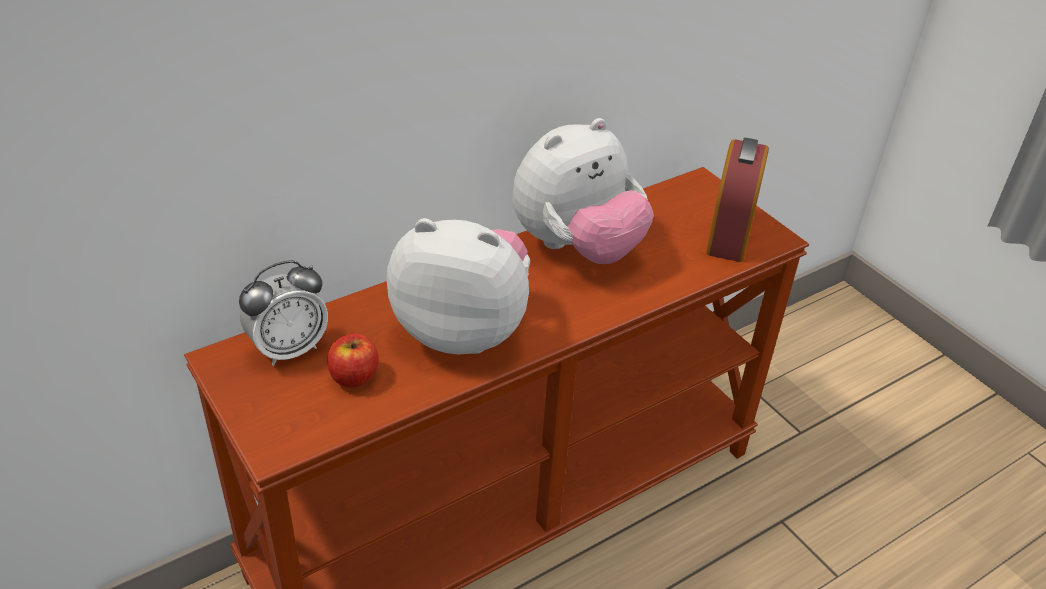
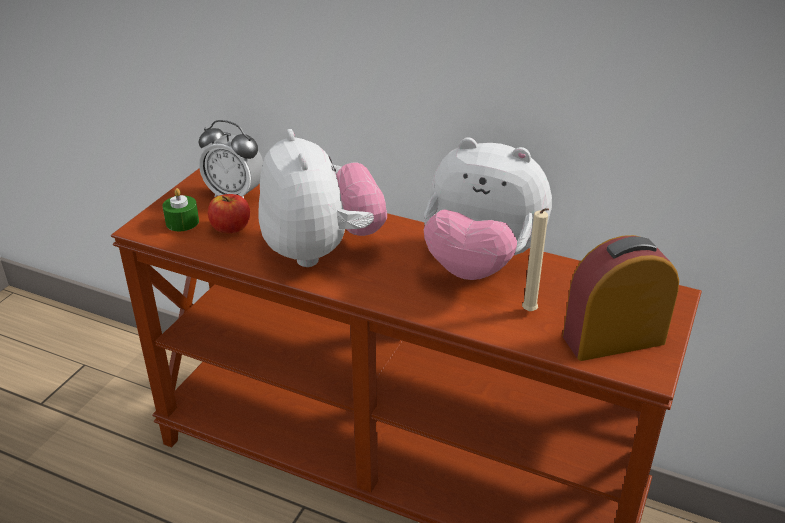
camera: 60 degrees right, 5 degrees down
none -> green candle [163,188,199,231]
none -> beige candle [522,208,549,312]

